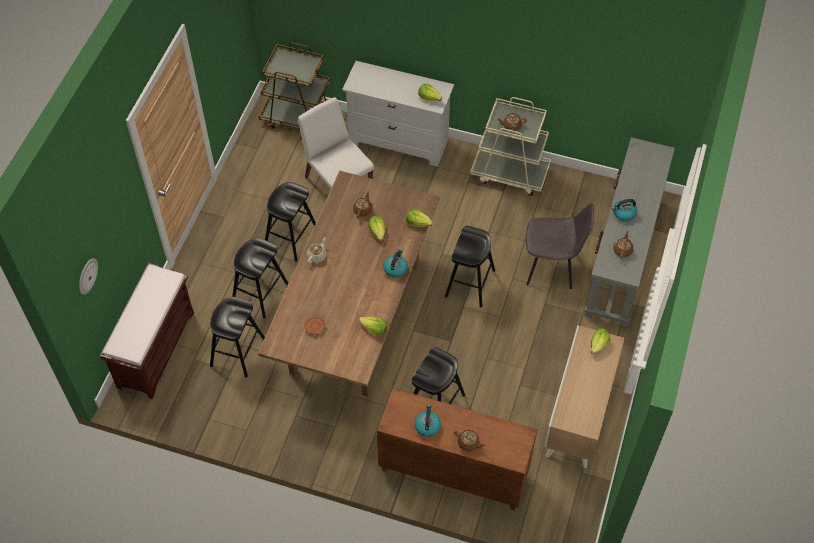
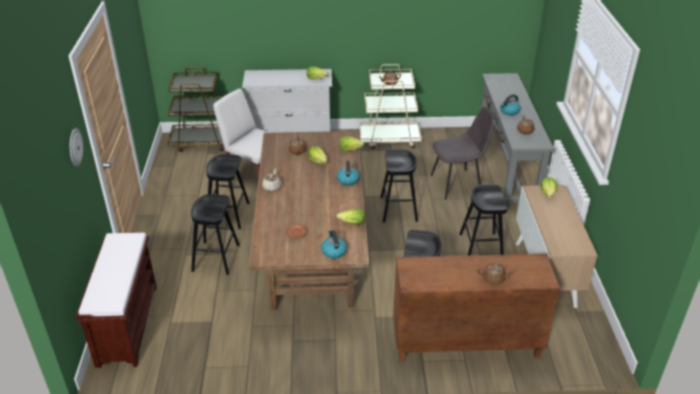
camera: 20 degrees left, 20 degrees down
wall clock [79,258,98,295] -> wall clock moved to [70,128,83,166]
black stool [210,296,265,377] -> black stool moved to [459,185,508,255]
kettle [414,405,441,437] -> kettle moved to [321,230,347,259]

